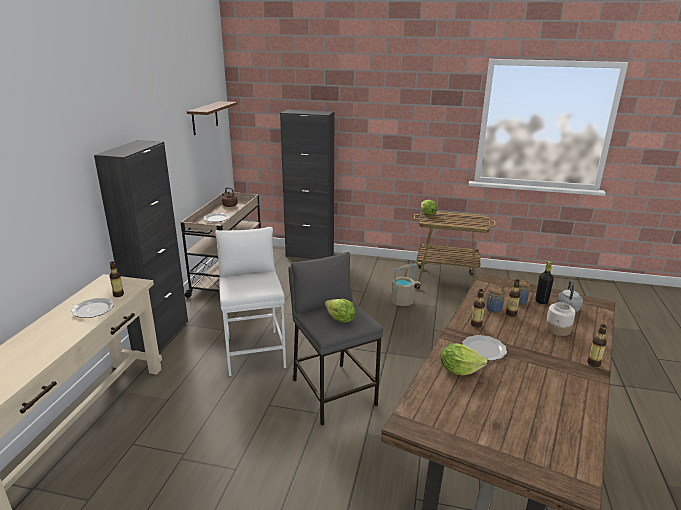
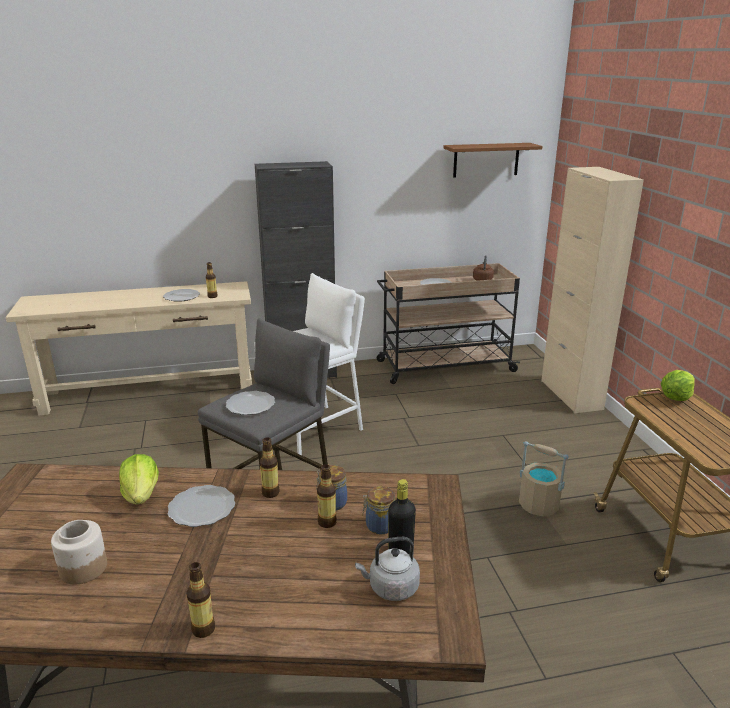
camera: 65 degrees right, 0 degrees up
black cabinet [280,109,334,259] -> beige cabinet [541,167,644,413]
lettuce [325,299,356,323] -> plate [226,391,275,415]
jar [545,302,576,336] -> jar moved to [51,520,107,584]

